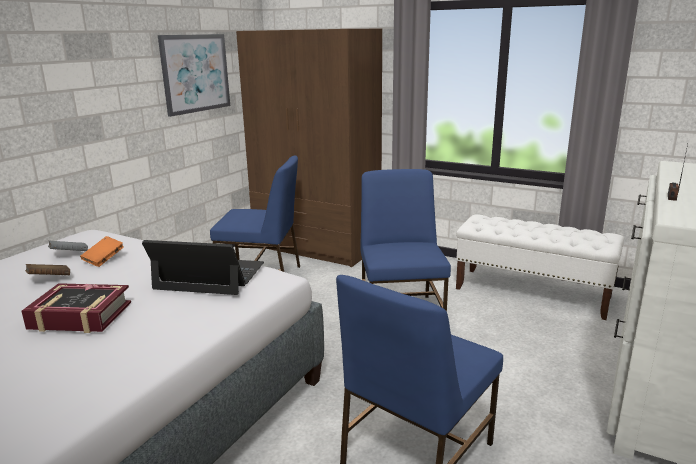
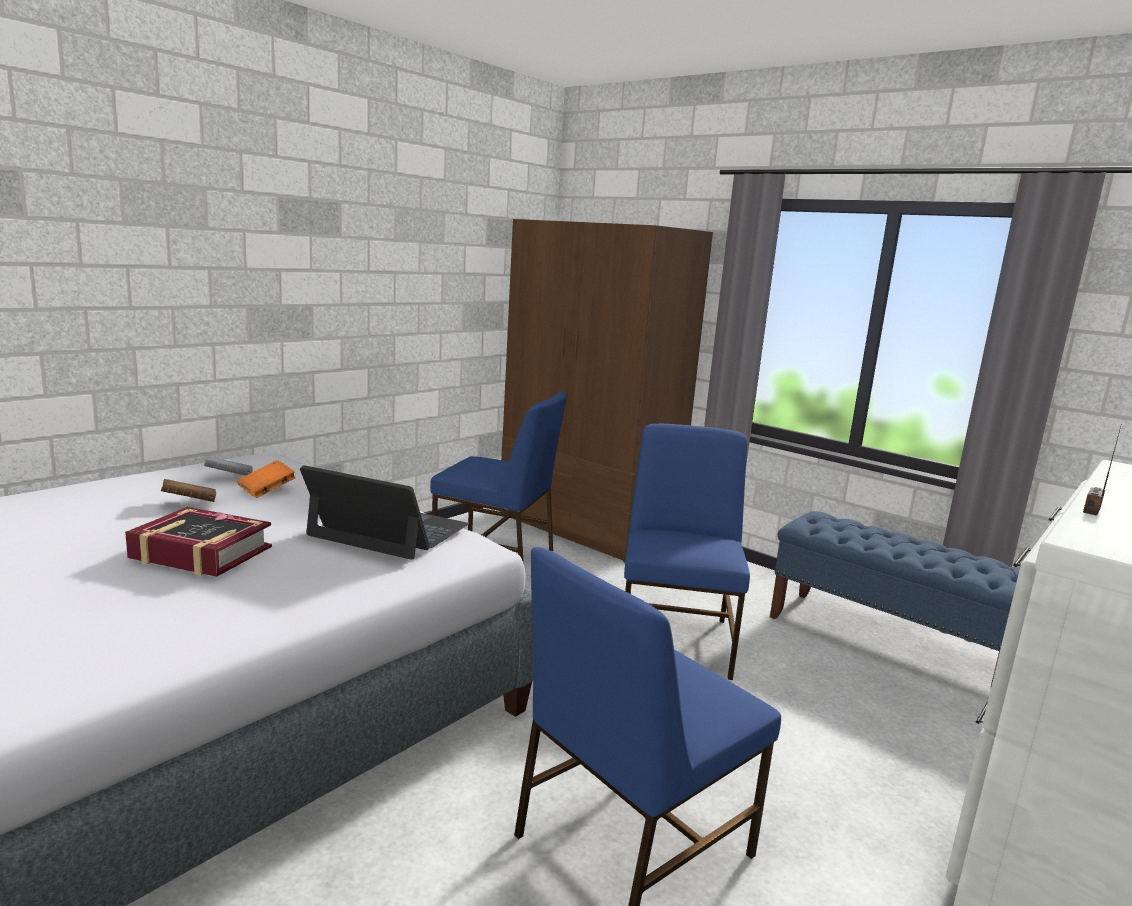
camera: 10 degrees right, 5 degrees down
picture [158,34,230,117] -> none
white bench [456,214,624,320] -> blue bench [770,511,1020,686]

